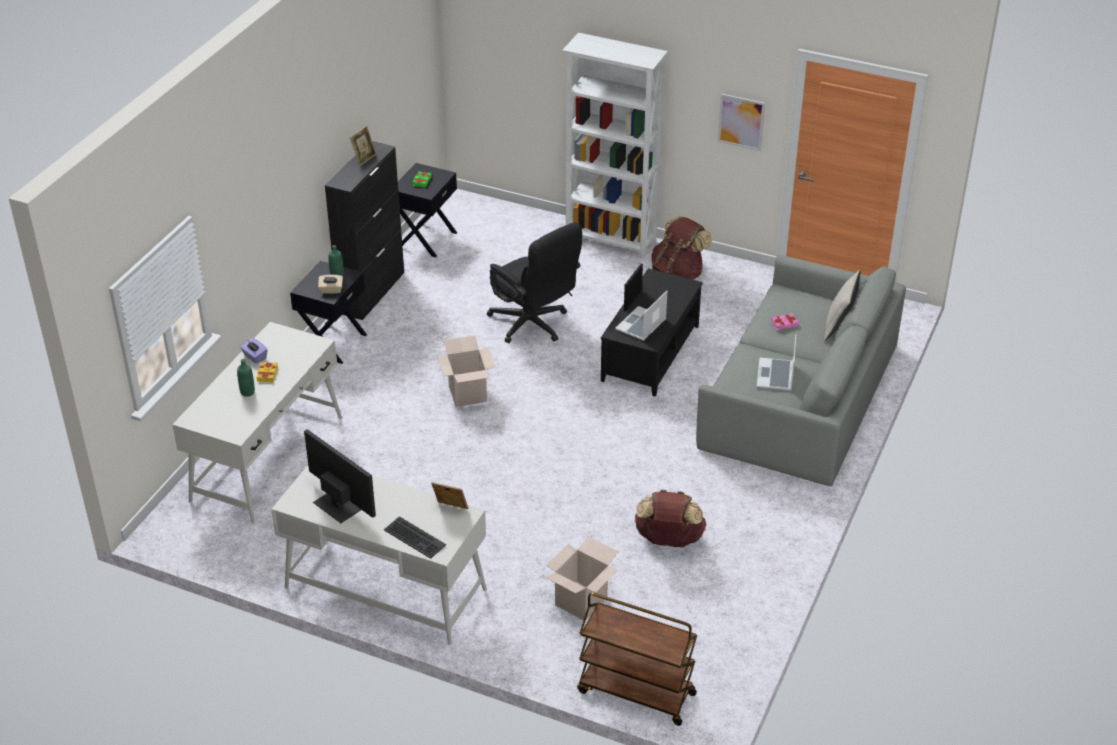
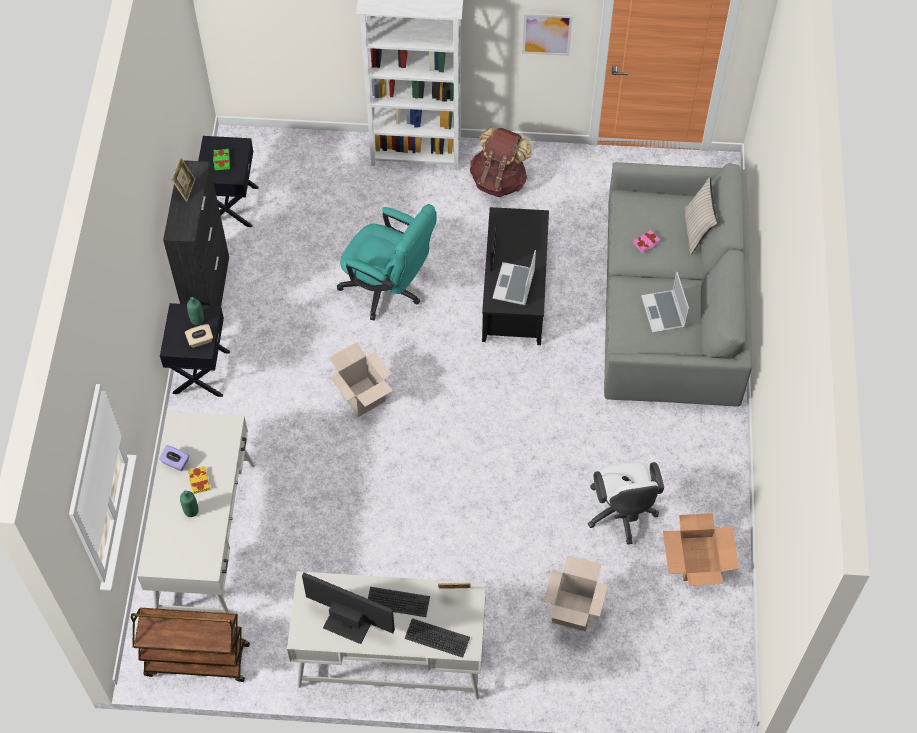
camera: 20 degrees left, 20 degrees up
black office chair [487,222,582,343] -> turquoise office chair [337,204,437,321]
brown cart [577,592,697,726] -> brown cart moved to [131,608,250,682]
brown backpack [634,490,707,547] -> white office chair [588,462,664,544]
none -> keyboard [368,587,430,617]
none -> cardboard box [663,513,739,586]

